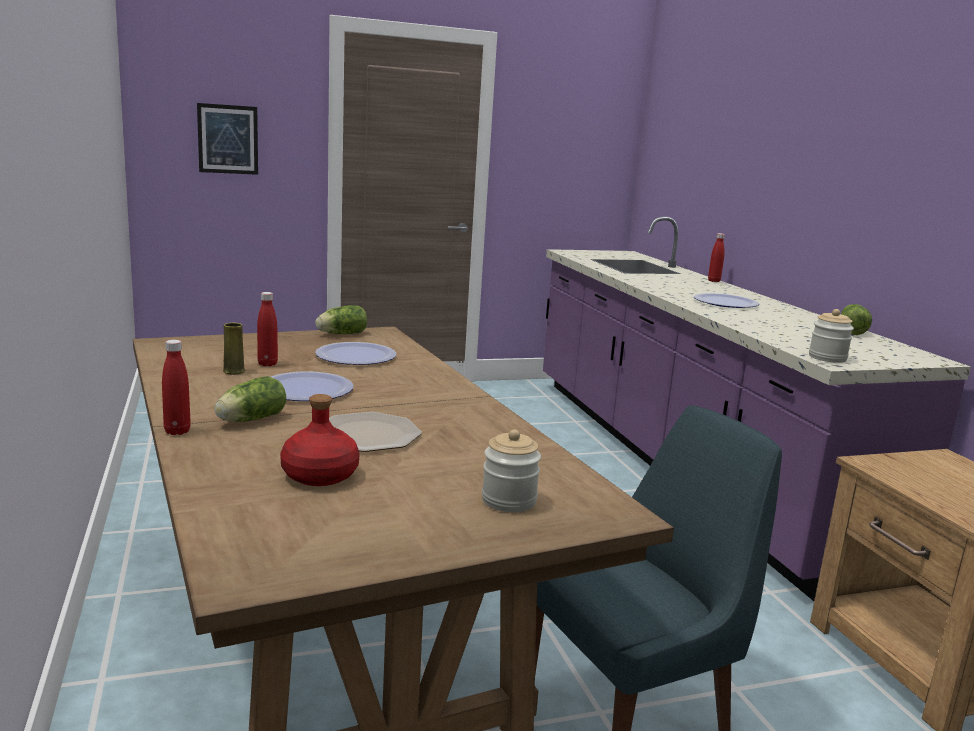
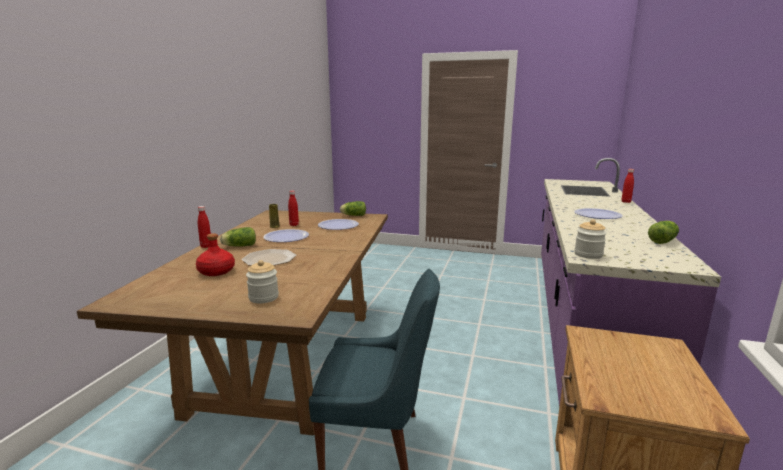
camera: 35 degrees right, 0 degrees up
picture [197,103,258,175] -> none

